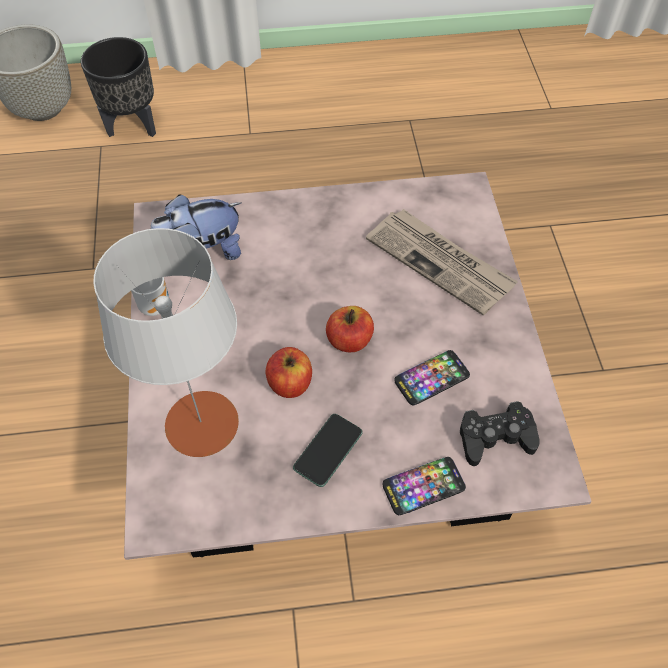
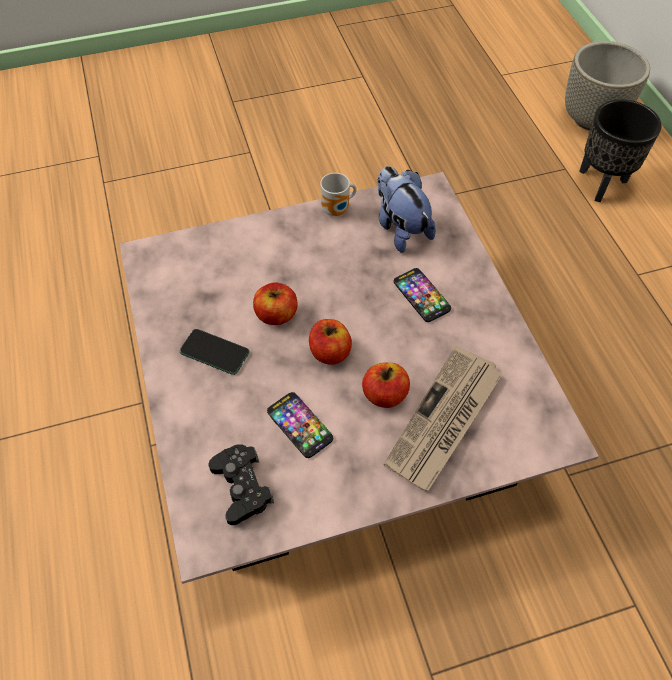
camera: 80 degrees right, 0 degrees up
grey table lamp [93,228,239,457] -> none
phone [383,457,466,515] -> phone moved to [394,268,451,322]
none -> apple [362,363,410,408]

